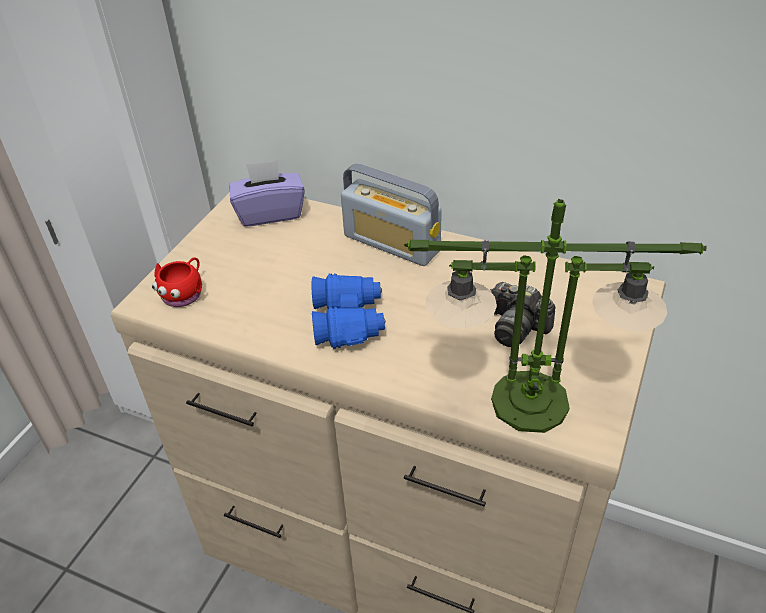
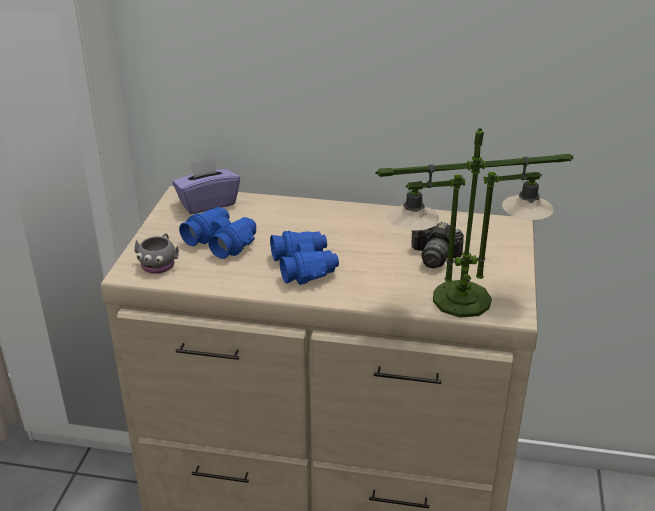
camera: 15 degrees left, 10 degrees down
red mug [152,257,202,307] -> grey mug [134,233,179,274]
radio [341,163,442,266] -> none
none -> blue binoculars [179,207,256,259]

